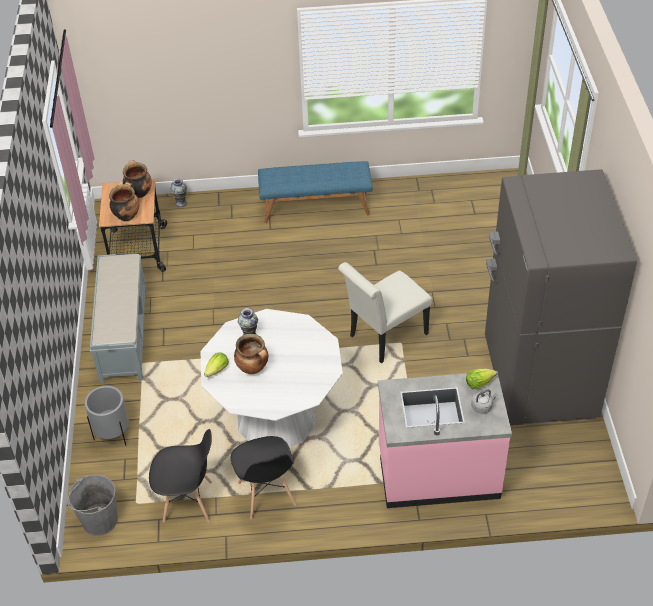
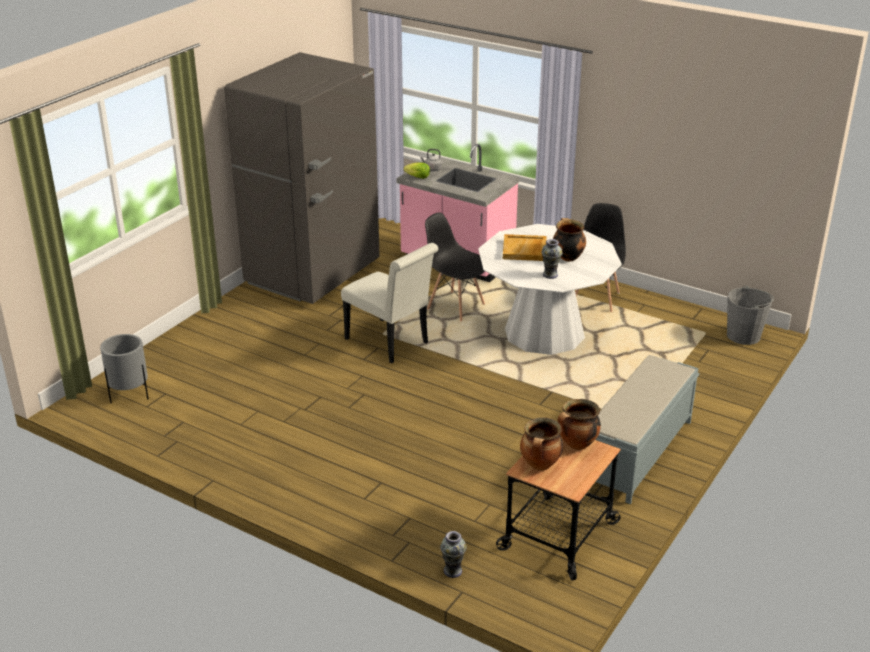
camera: 145 degrees left, 15 degrees down
grey planter [85,386,129,446] -> grey planter moved to [100,334,148,403]
black chair [149,429,212,523] -> black chair moved to [425,212,485,322]
lettuce [204,352,229,377] -> none
blue bench [258,161,373,223] -> none
white chair [338,262,432,363] -> white chair turned 45 degrees clockwise [341,243,438,363]
none -> beige tray [503,234,547,261]

